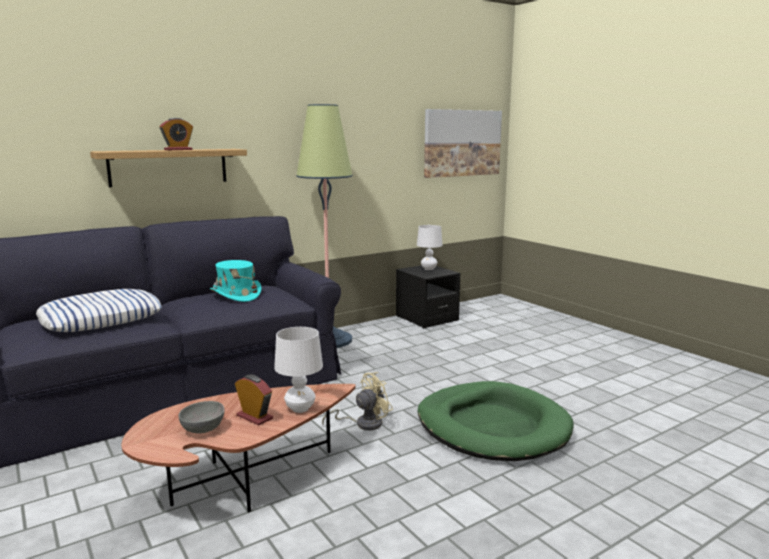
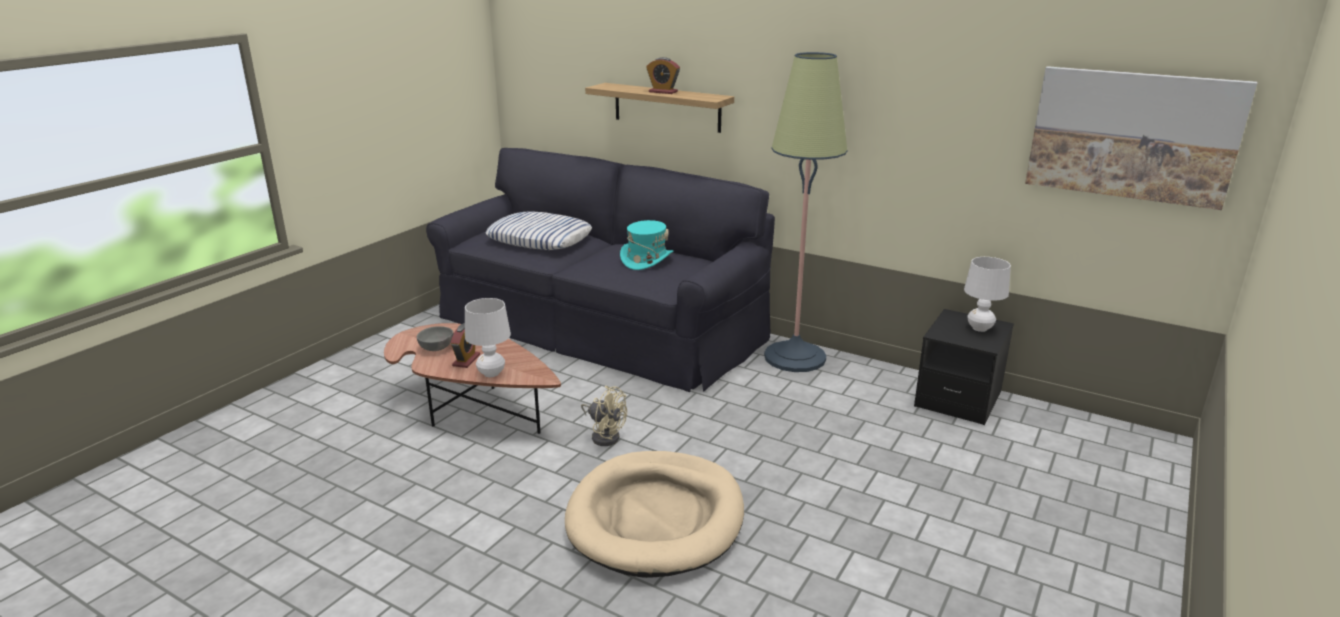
camera: 65 degrees right, 10 degrees up
green dog bed [417,381,574,461] -> beige dog bed [565,451,744,578]

